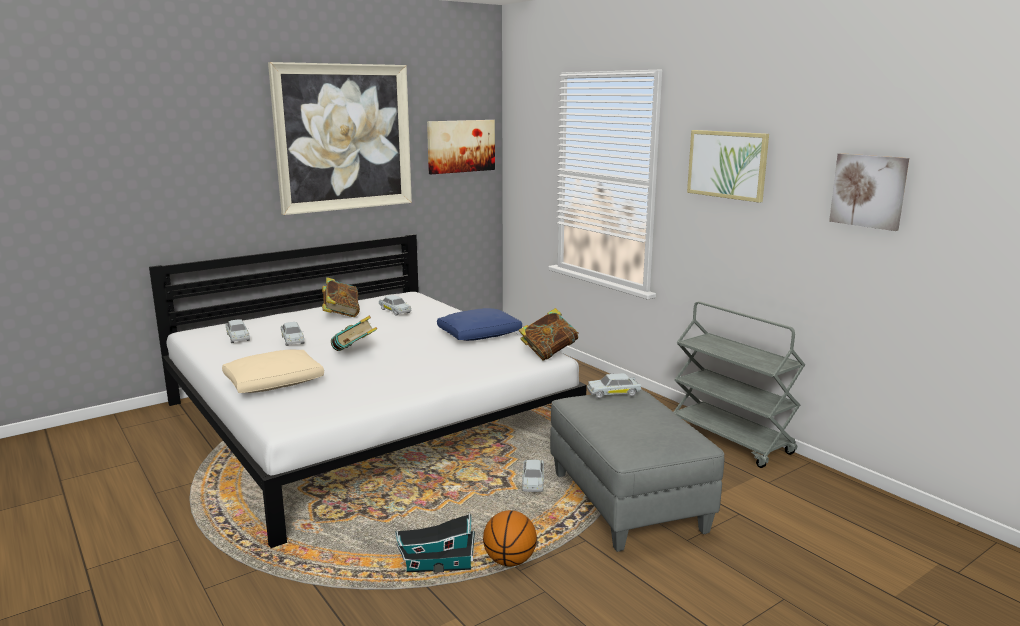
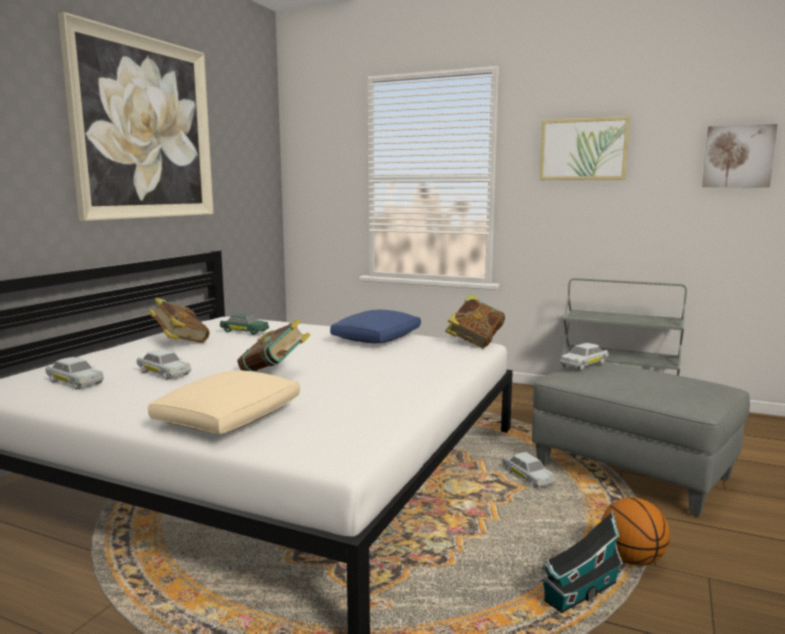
camera: 30 degrees left, 5 degrees down
white toy car [379,295,412,316] -> green toy car [220,313,269,335]
picture [427,120,495,174] -> none

